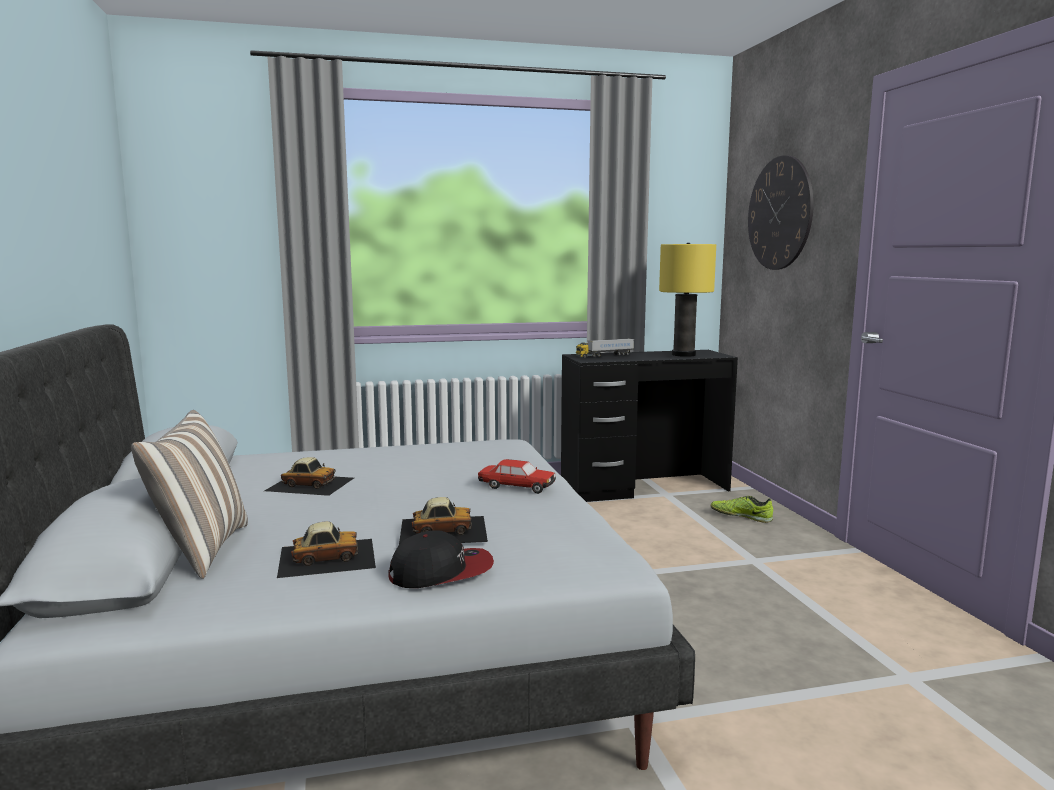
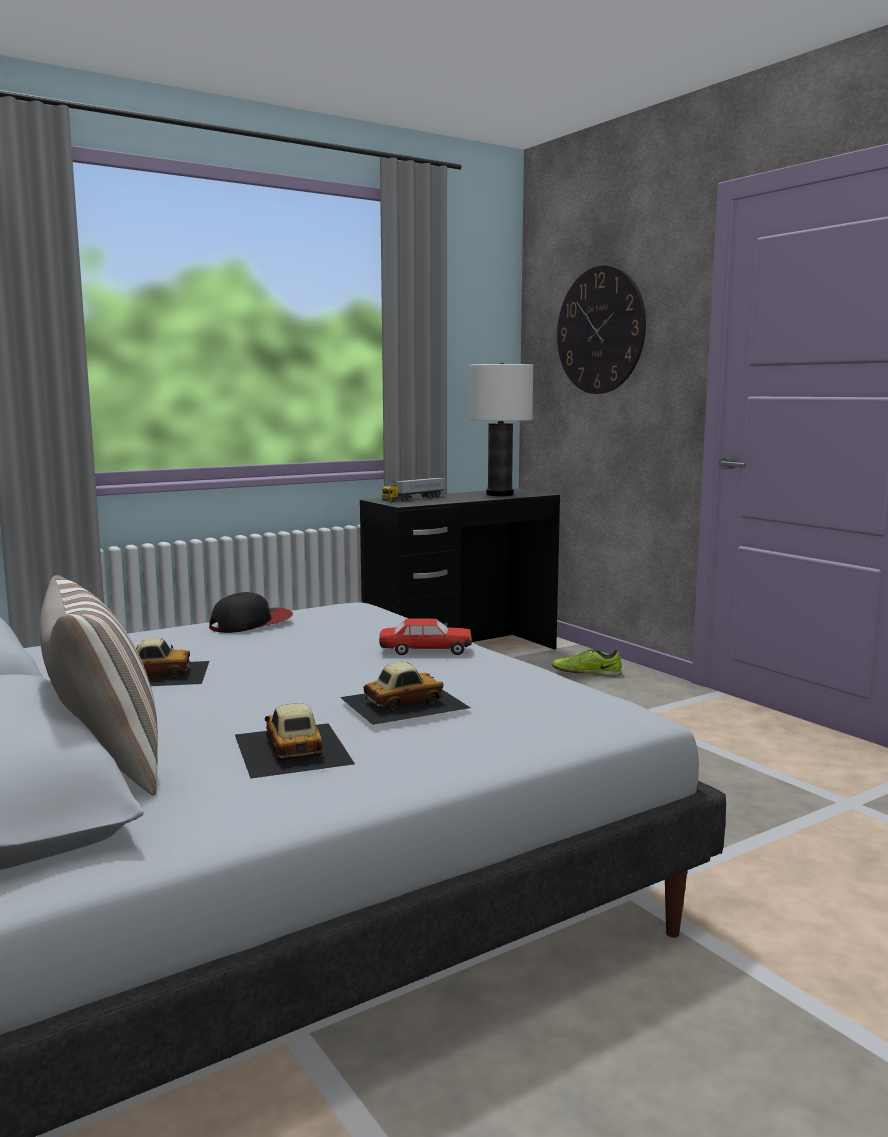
camera: 20 degrees left, 0 degrees up
toy car [277,521,376,578] -> toy car turned 75 degrees counterclockwise [235,703,355,779]
cap [388,530,494,588] -> cap moved to [209,592,293,633]
yellow table lamp [659,243,716,357] -> white table lamp [469,363,533,496]

